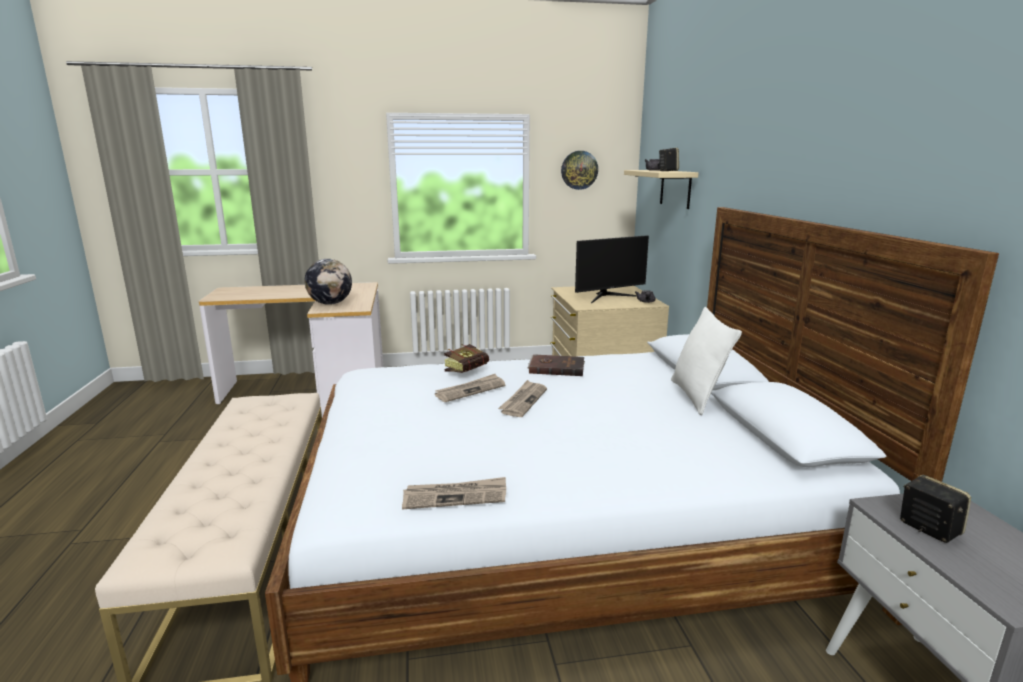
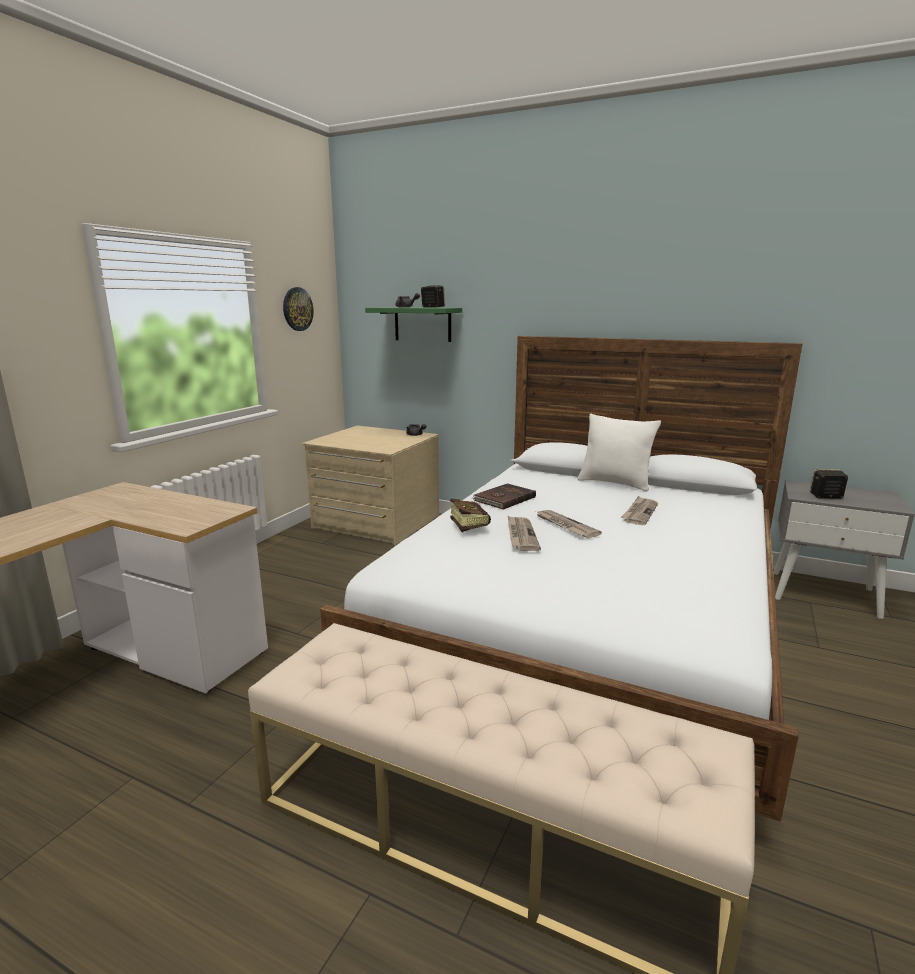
camera: 55 degrees left, 0 degrees up
globe [304,259,352,305] -> none
newspaper [402,477,506,509] -> newspaper moved to [621,496,658,525]
monitor [575,235,649,303] -> none
beige shelf [624,170,698,209] -> green shelf [365,307,462,342]

